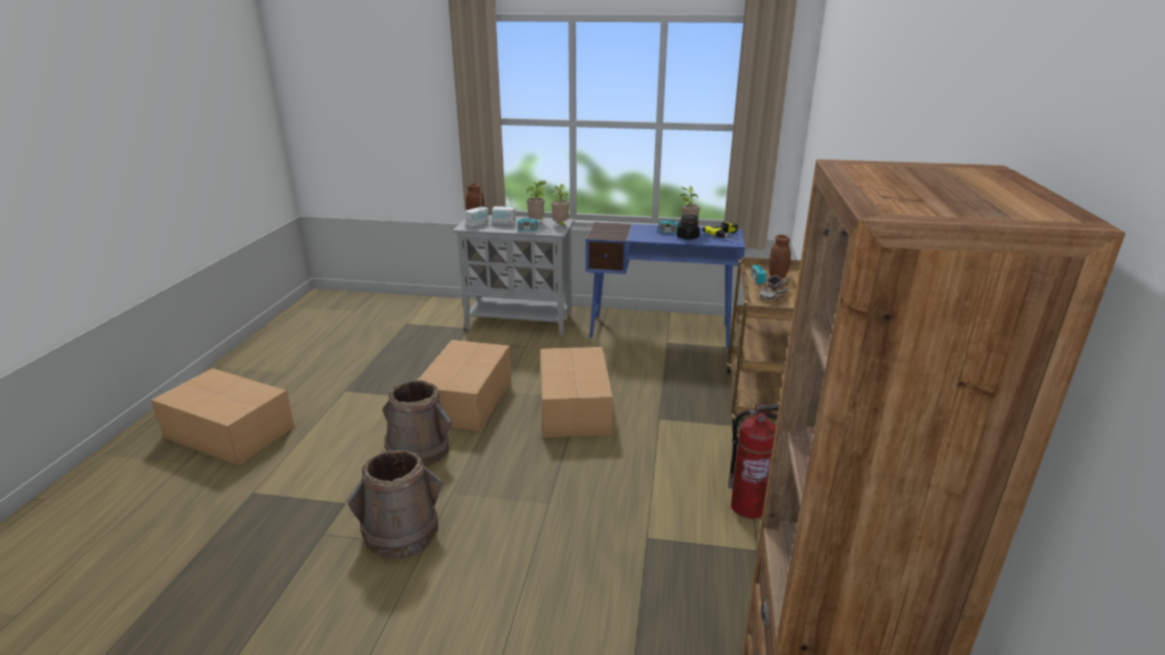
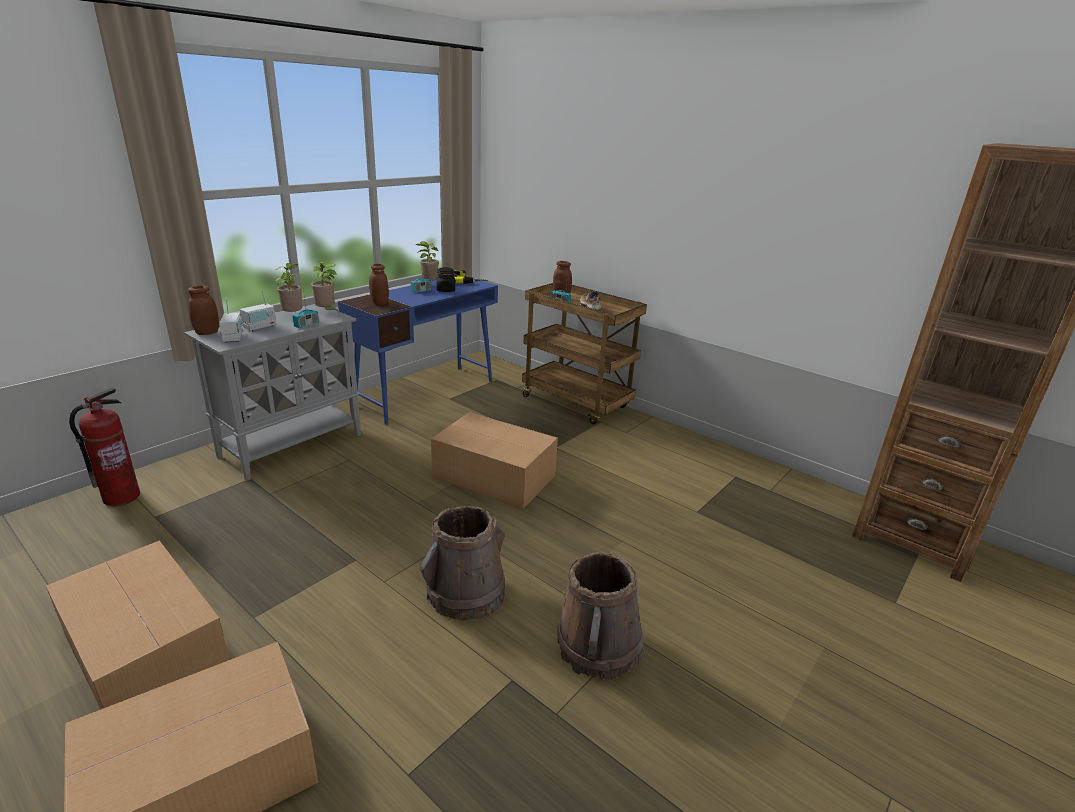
camera: 60 degrees left, 0 degrees up
cardboard box [418,340,511,432] -> cardboard box moved to [46,541,229,709]
fire extinguisher [728,404,779,519] -> fire extinguisher moved to [69,387,140,506]
none -> brown jar [369,264,389,305]

